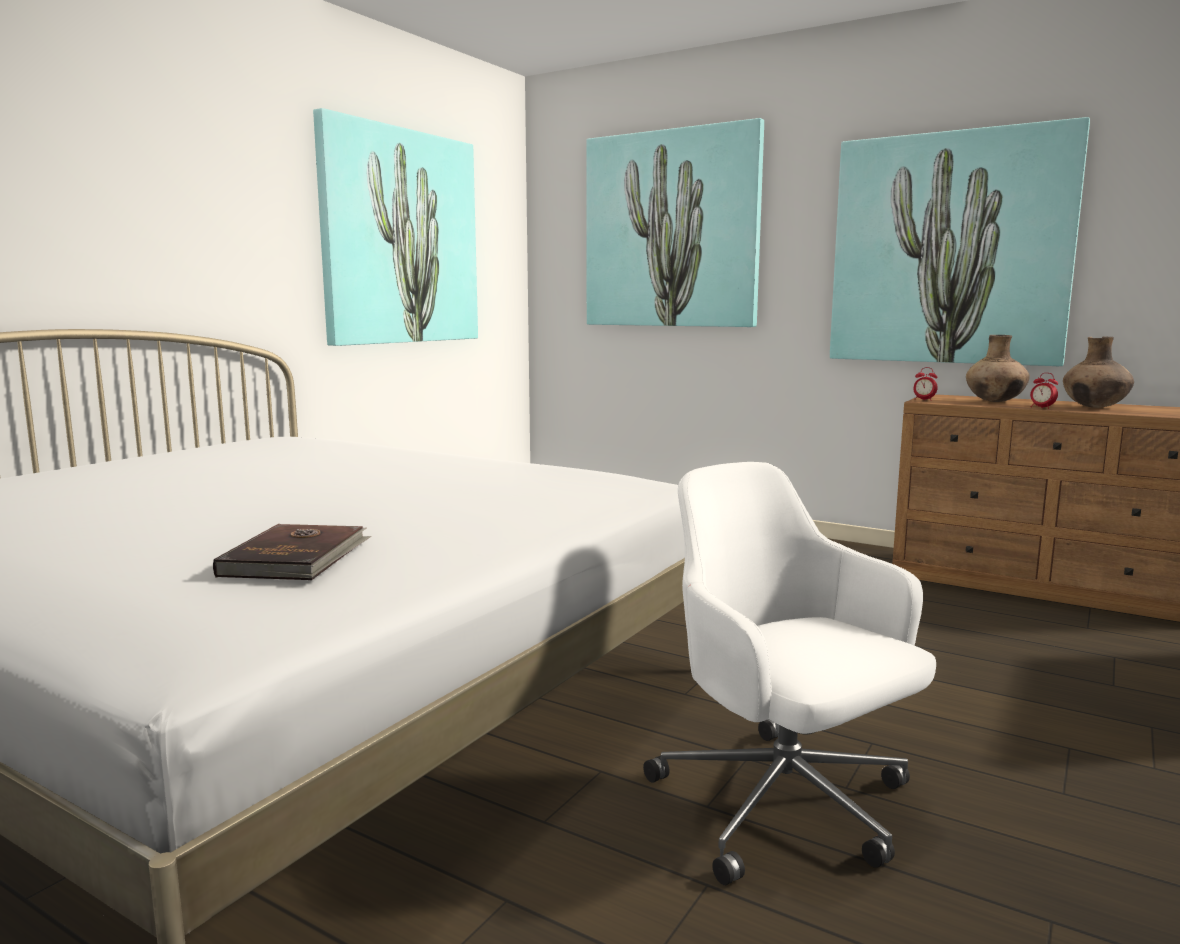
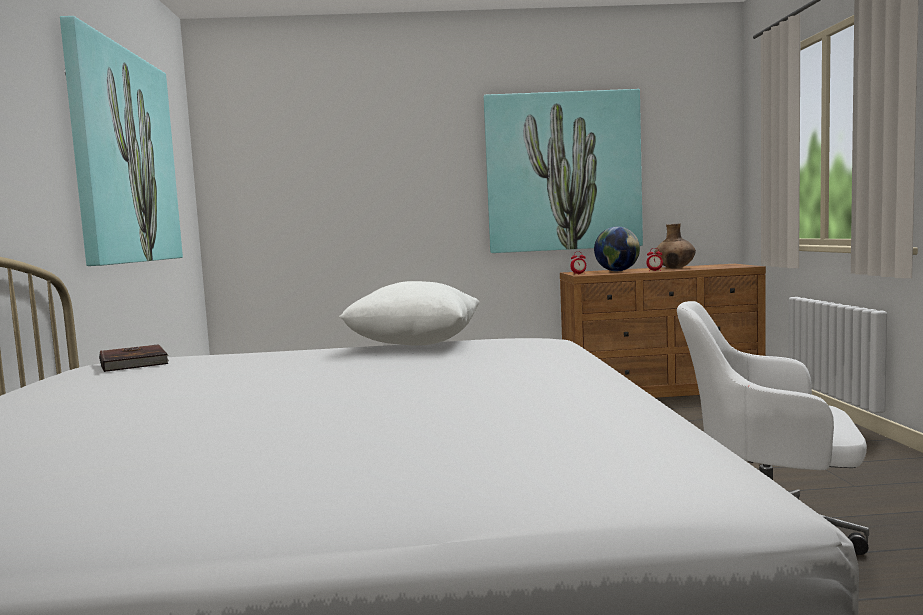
camera: 35 degrees left, 5 degrees down
brown book [213,524,371,580] -> brown book moved to [99,344,169,372]
picture [587,118,764,327] -> none
brown vase [966,335,1030,402] -> globe [594,226,640,271]
none -> white pillow [339,281,480,345]

